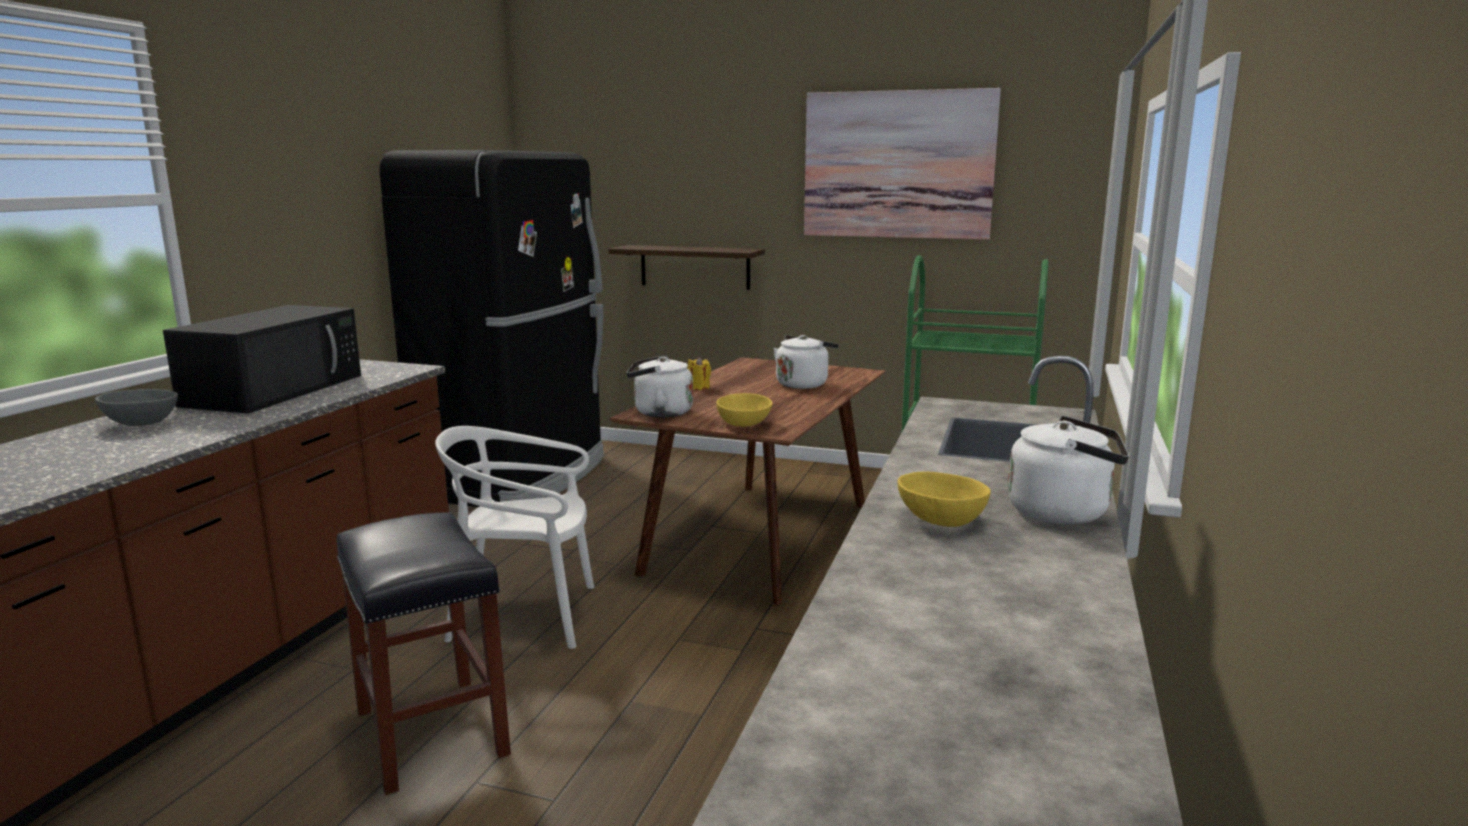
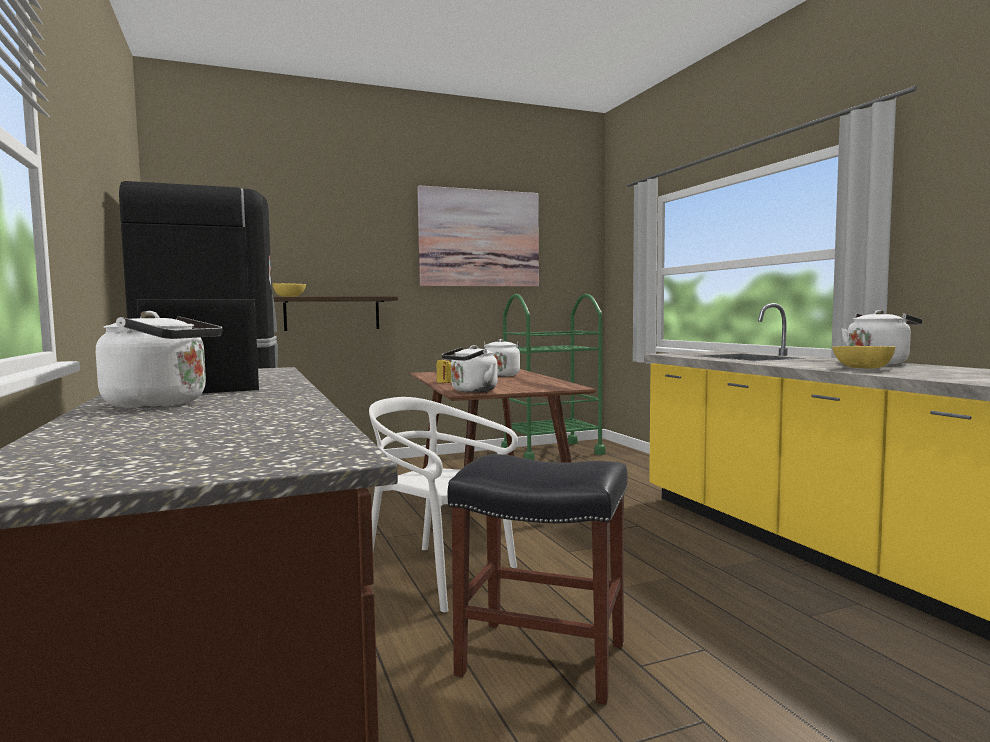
camera: 40 degrees left, 10 degrees down
grey bowl [95,389,178,426] -> white kettle [96,311,222,408]
white chair [435,426,594,649] -> white chair turned 75 degrees clockwise [369,397,518,613]
yellow bowl [716,393,773,427] -> yellow bowl moved to [273,283,306,297]

